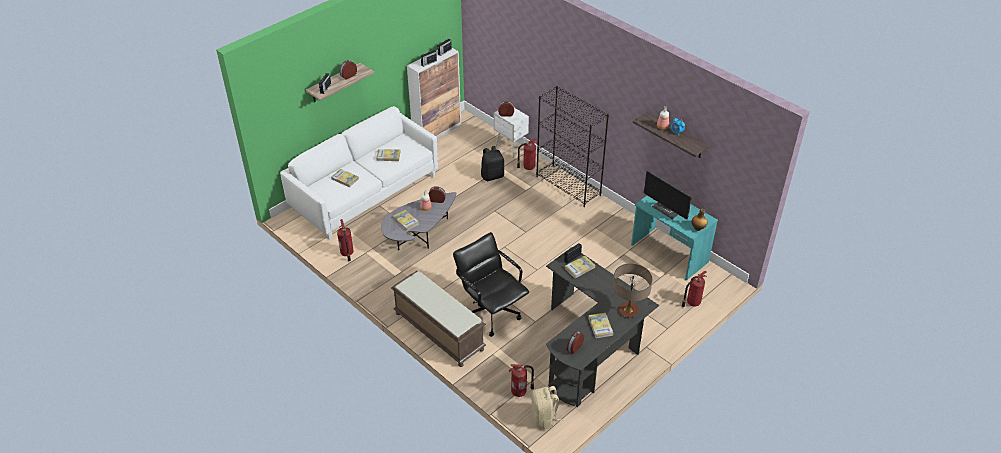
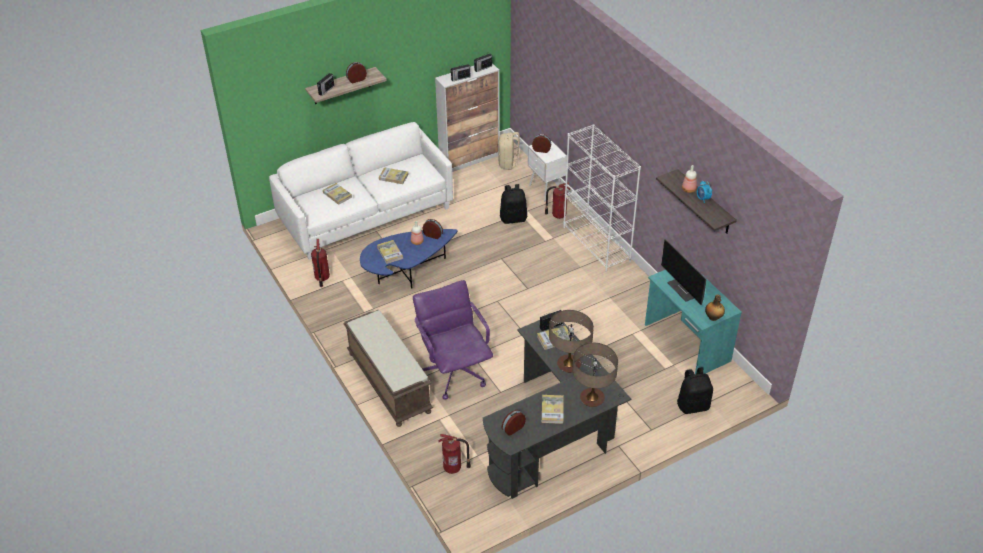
camera: 15 degrees right, 0 degrees up
grey coffee table [381,192,456,250] -> blue coffee table [360,229,457,289]
black office chair [453,232,529,337] -> purple office chair [413,280,493,400]
beige backpack [531,386,562,429] -> beige backpack moved to [498,132,524,170]
black bookcase [536,86,609,207] -> white bookcase [563,124,641,272]
fire extinguisher [682,271,707,307] -> black backpack [677,367,713,414]
none -> table lamp [549,310,594,373]

